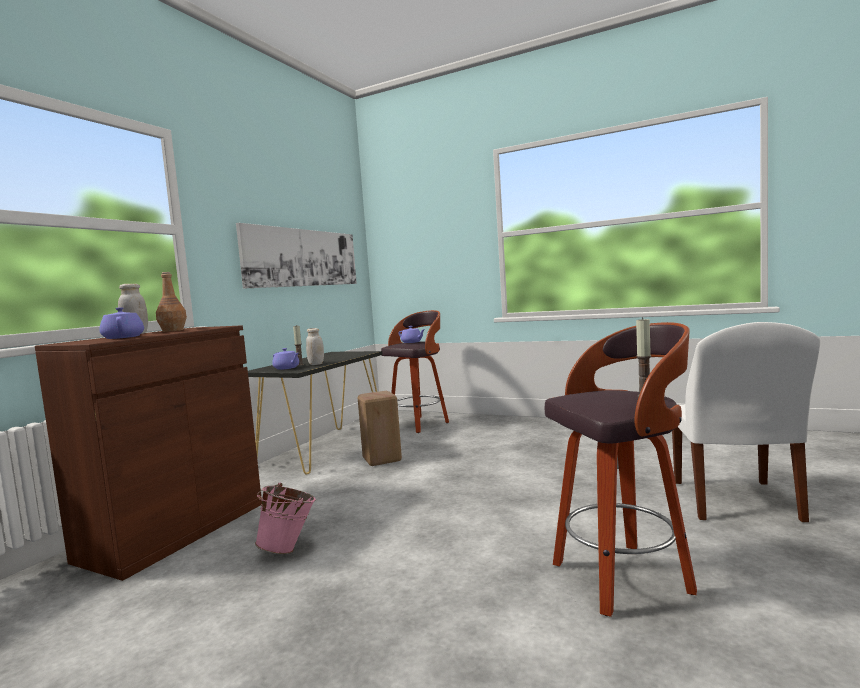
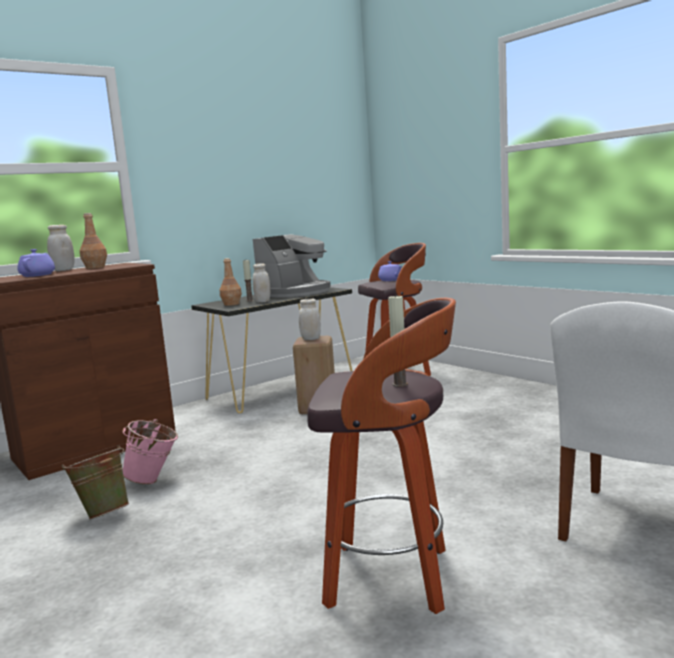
camera: 25 degrees right, 5 degrees up
picture [236,223,357,289] -> none
purple teapot [272,348,299,369] -> brown bottle [220,258,242,306]
none -> green bucket [61,445,129,520]
none -> coffee machine [253,234,331,298]
none -> white jar [299,298,321,340]

